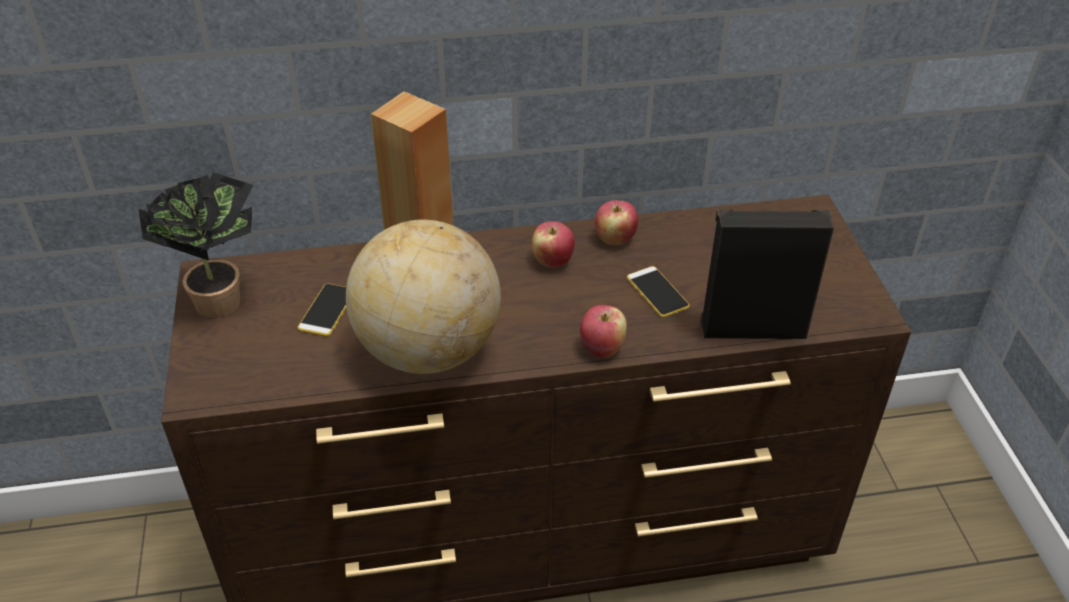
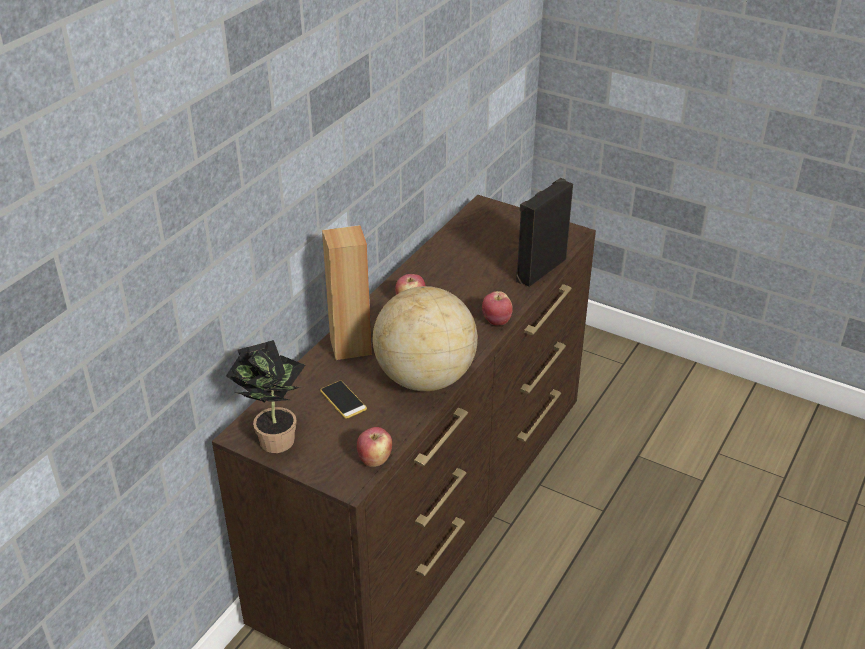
camera: 50 degrees left, 5 degrees down
apple [595,200,638,245] -> apple moved to [357,427,392,467]
phone [627,266,690,318] -> none

